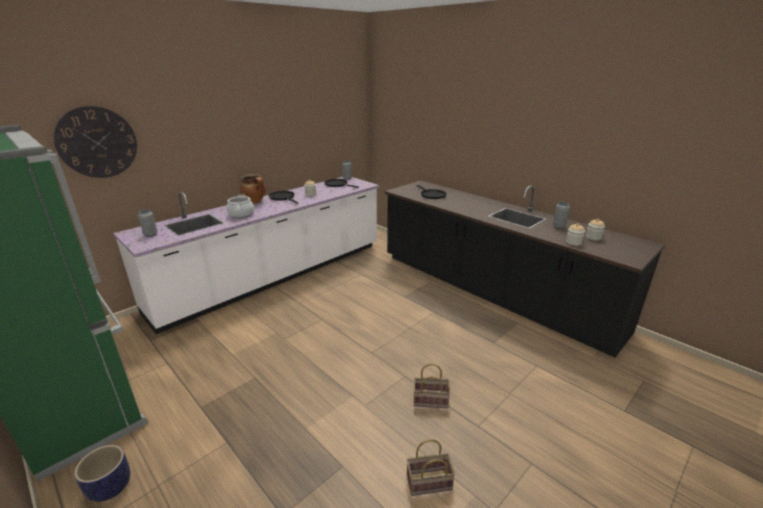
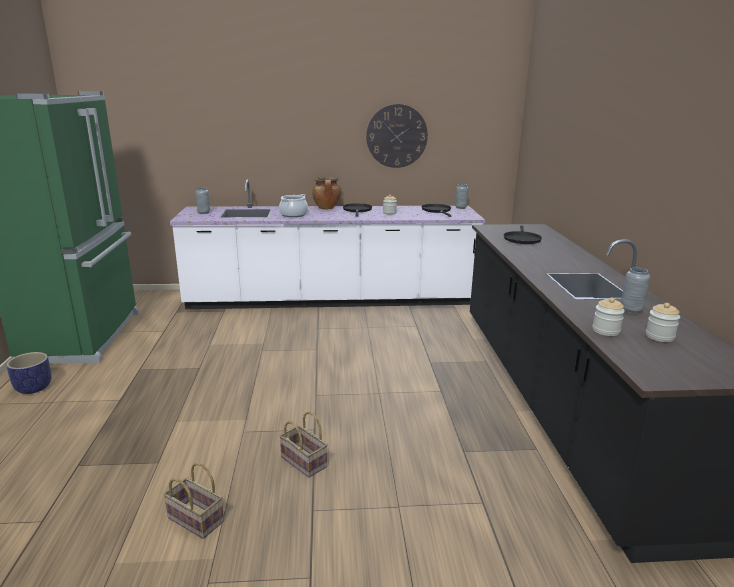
camera: 40 degrees right, 5 degrees down
wall clock [54,106,137,178] -> wall clock moved to [366,104,428,168]

